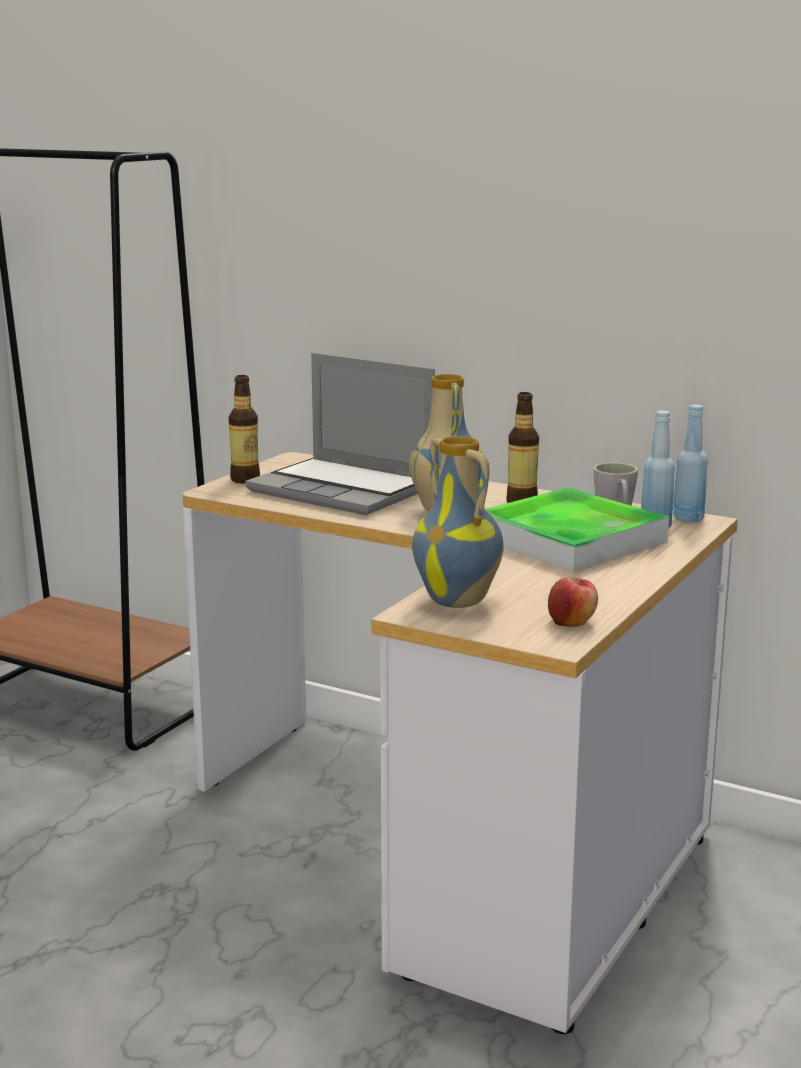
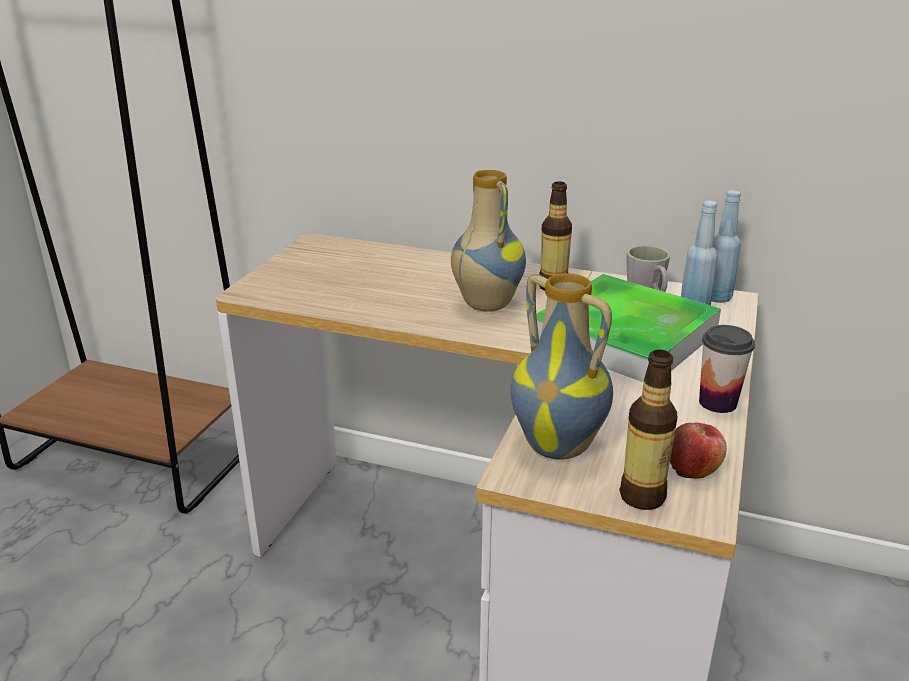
camera: 10 degrees left, 10 degrees up
bottle [229,375,260,483] -> bottle moved to [620,349,677,510]
laptop [245,353,435,515] -> none
none -> cup [699,325,755,413]

